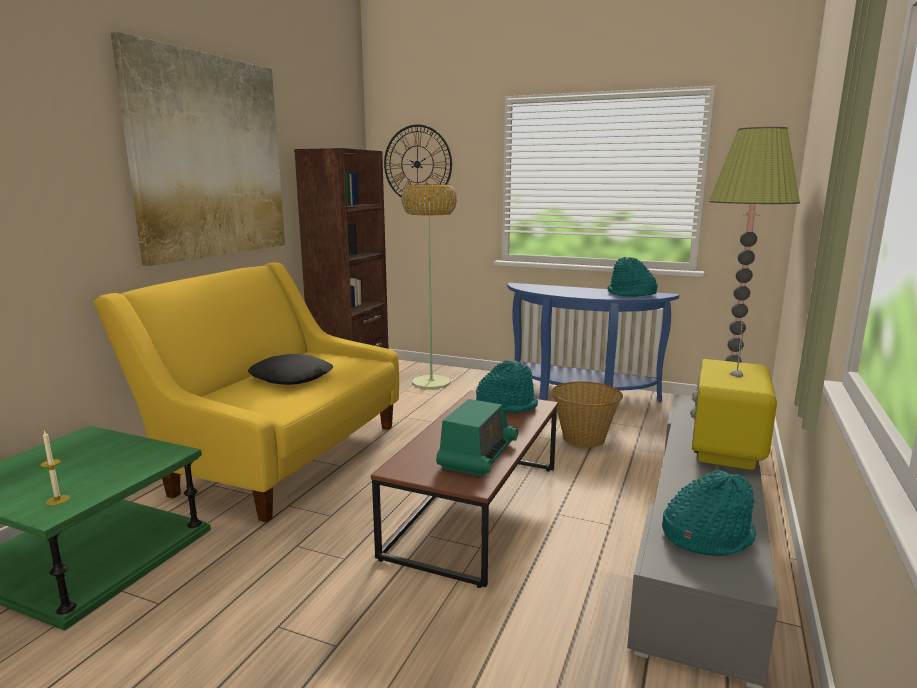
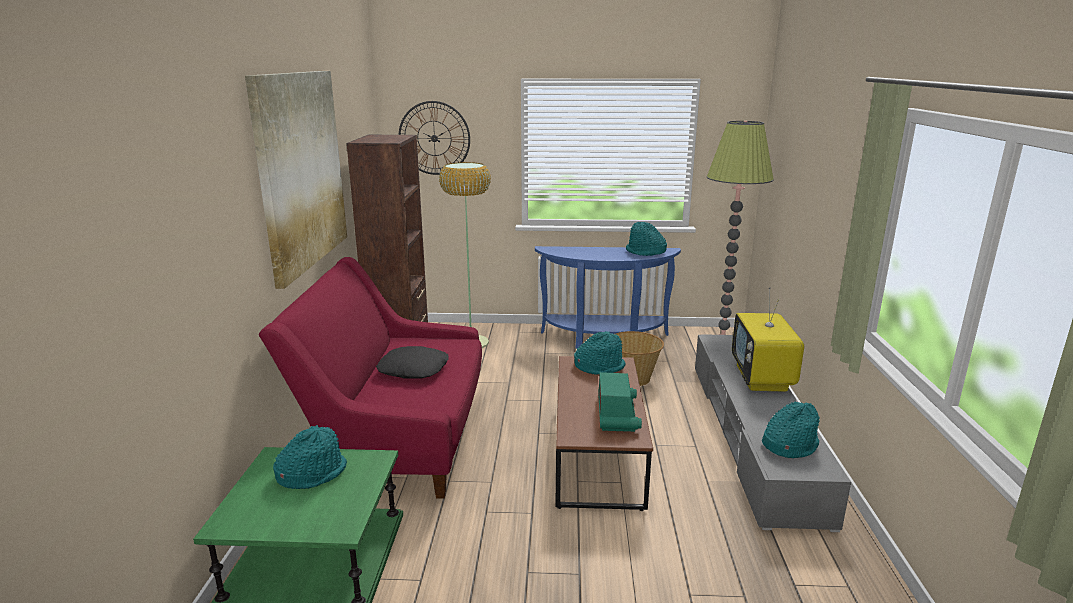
camera: 20 degrees left, 5 degrees up
candle [40,430,70,506] -> none
yellow sofa [93,262,399,522] -> red sofa [259,257,482,499]
none -> turquoise hat [273,425,347,489]

